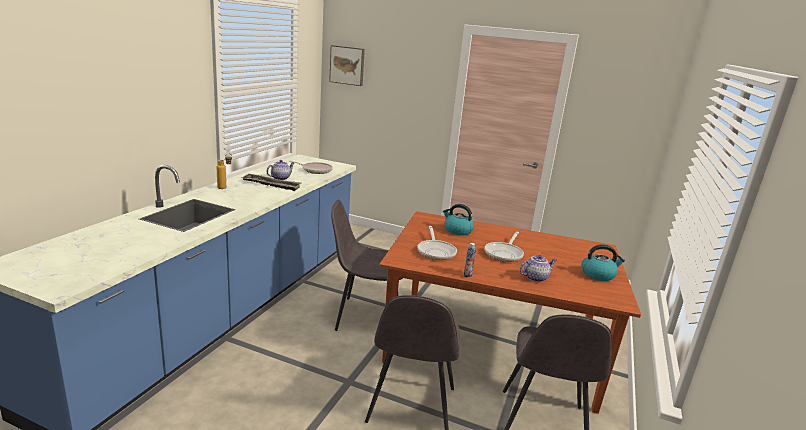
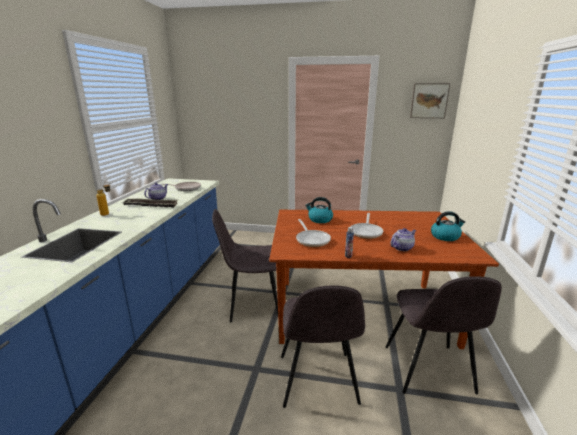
camera: 10 degrees left, 0 degrees up
picture [329,45,365,86] -> picture moved to [410,83,450,118]

